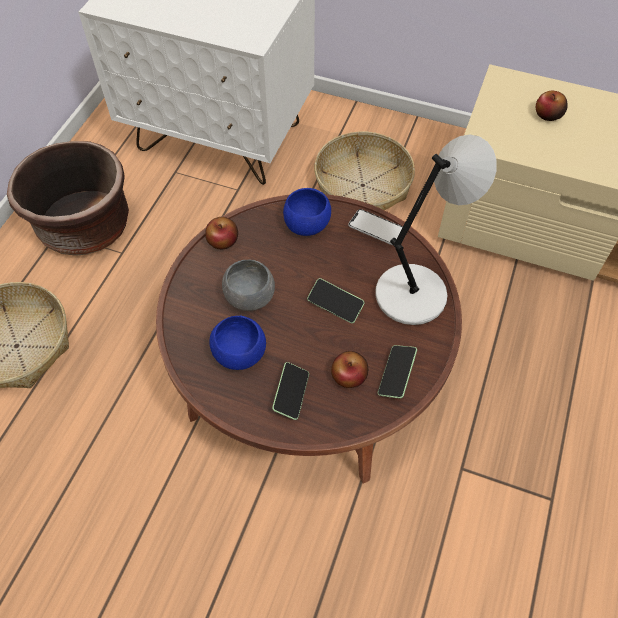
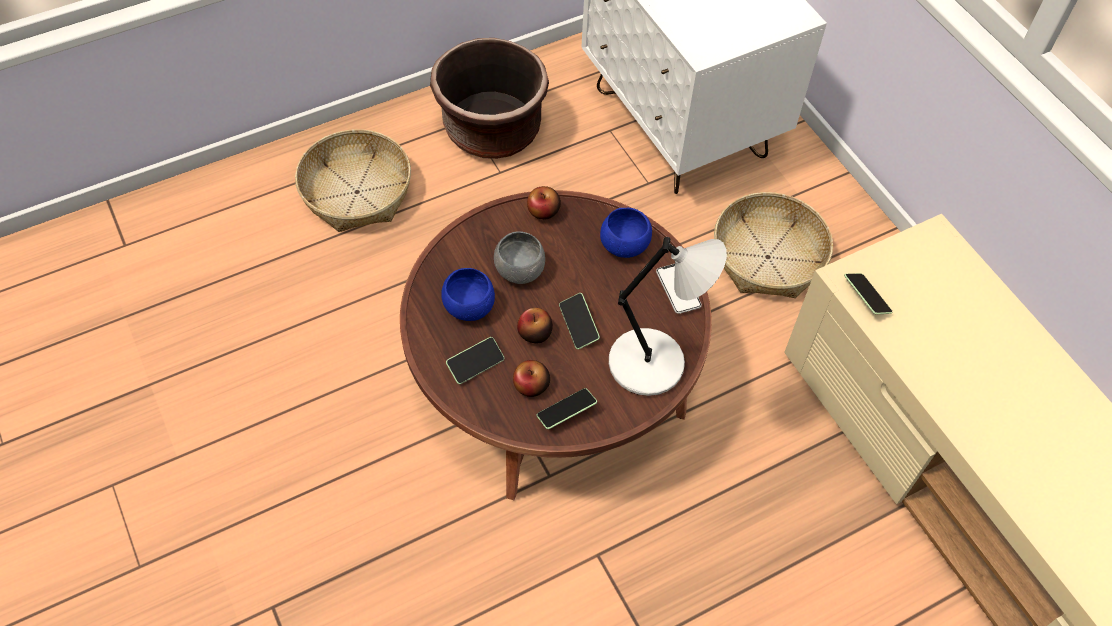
camera: 40 degrees right, 0 degrees up
apple [536,91,568,121] -> apple moved to [517,308,553,344]
none -> phone [844,273,892,314]

